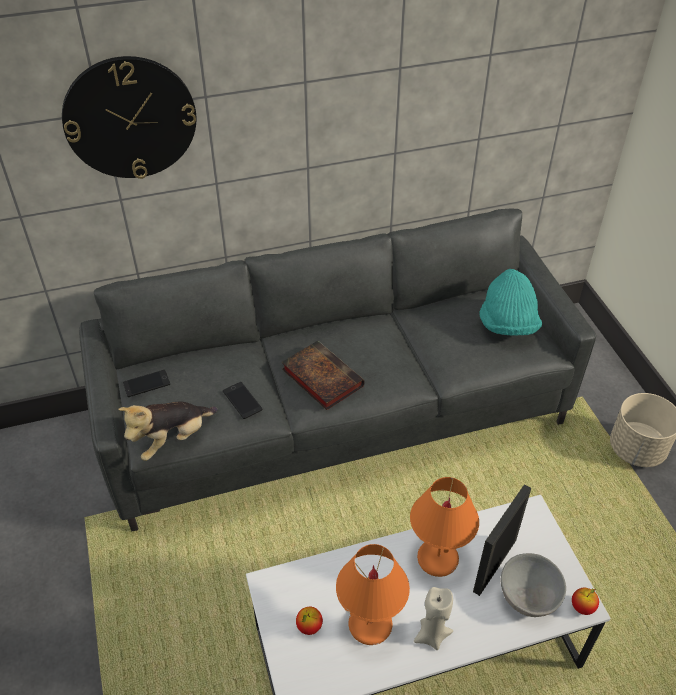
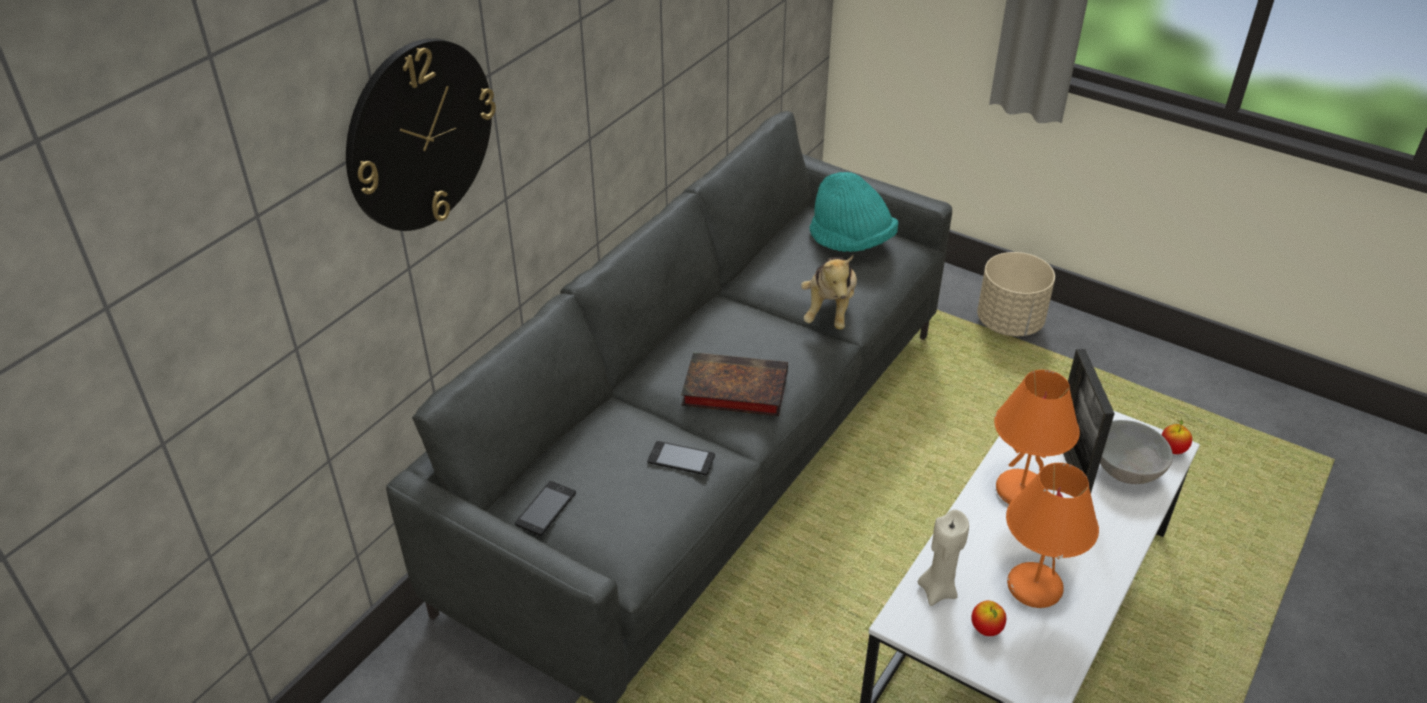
camera: 40 degrees left, 5 degrees down
plush toy [118,401,218,461] -> plush toy moved to [801,255,857,330]
beige candle [414,587,453,650] -> beige candle moved to [918,509,969,606]

